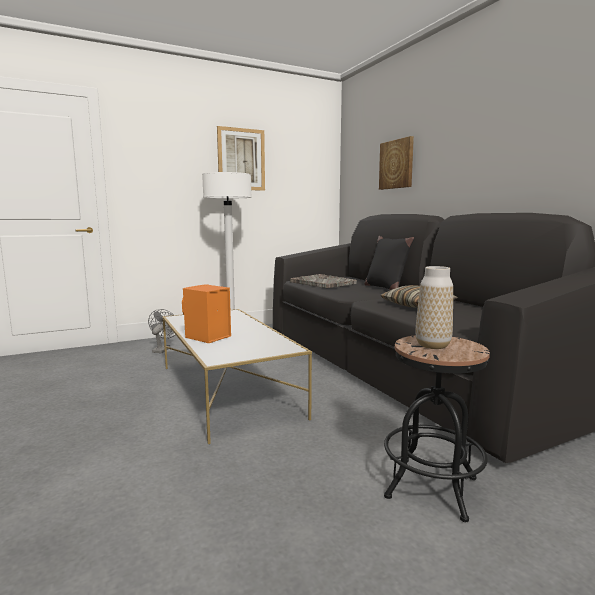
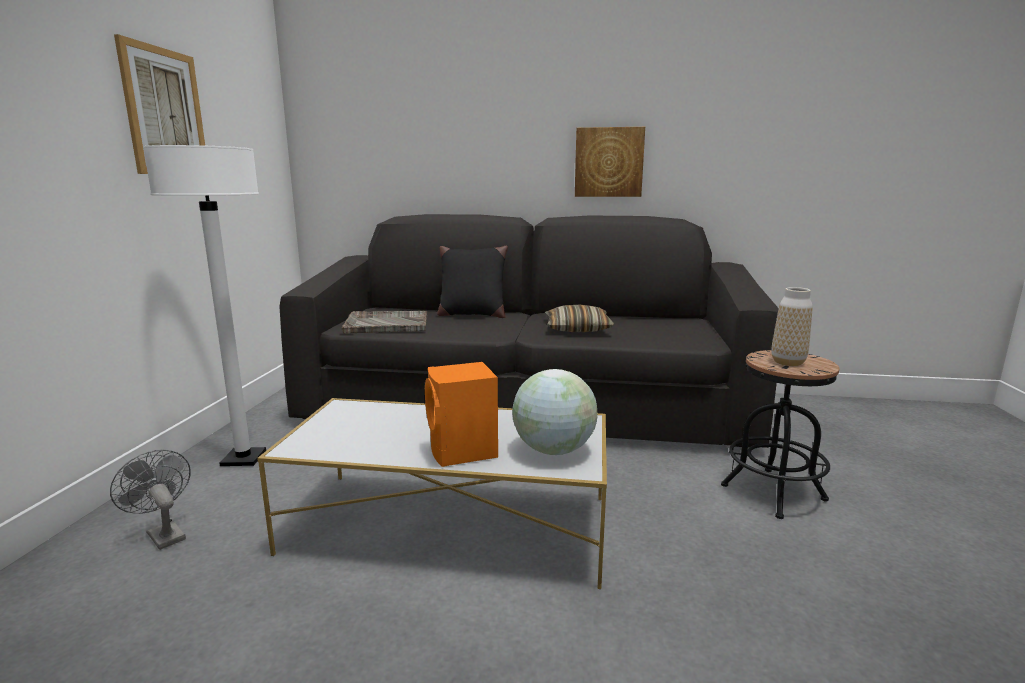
camera: 55 degrees left, 5 degrees up
picture [379,136,414,190] -> picture moved to [575,127,645,197]
none -> globe [512,369,598,455]

